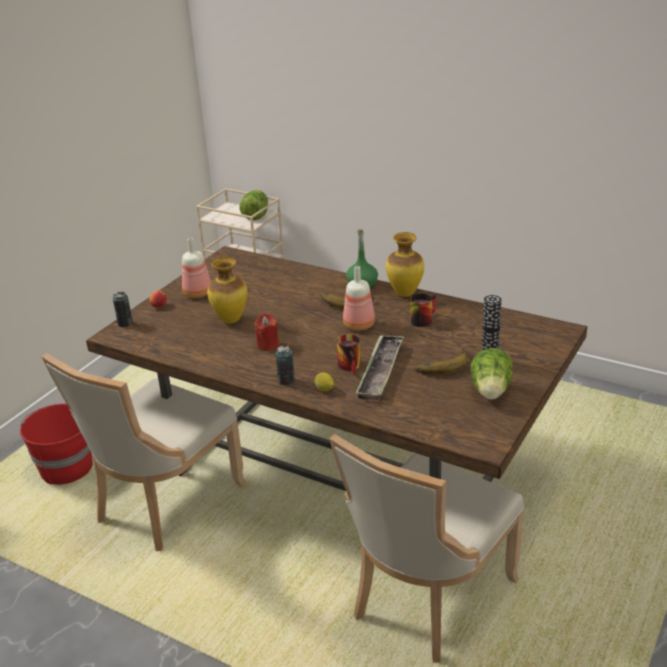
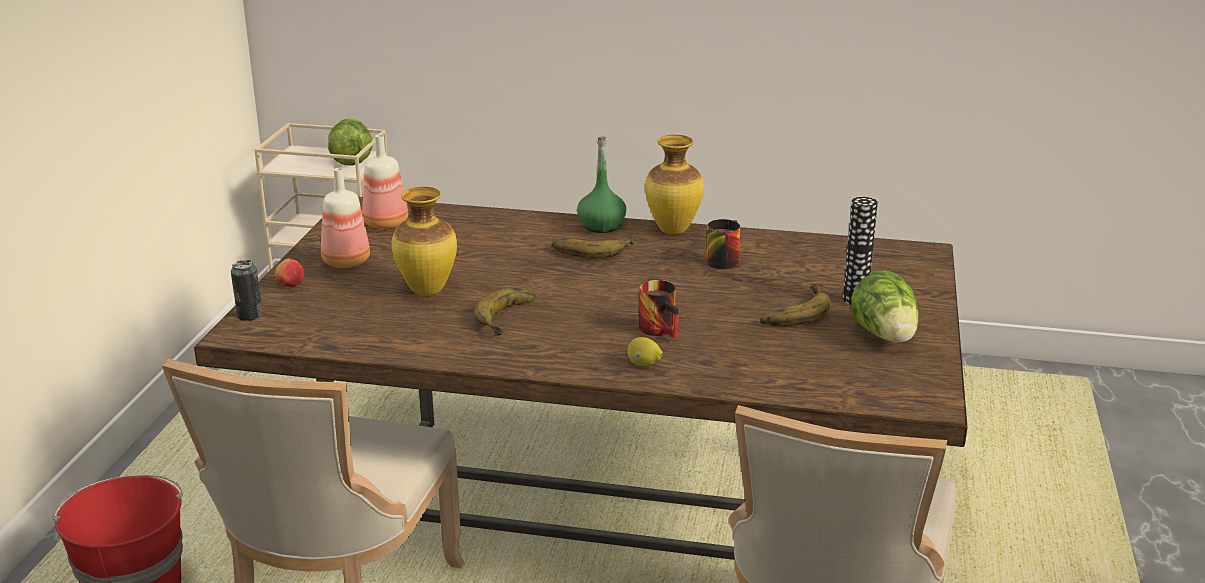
camera: 20 degrees left, 5 degrees down
red candle [254,313,280,351] -> banana [474,288,535,336]
can [276,345,295,385] -> none
bottle [343,266,375,331] -> bottle moved to [362,134,408,229]
tray [356,335,404,400] -> none

